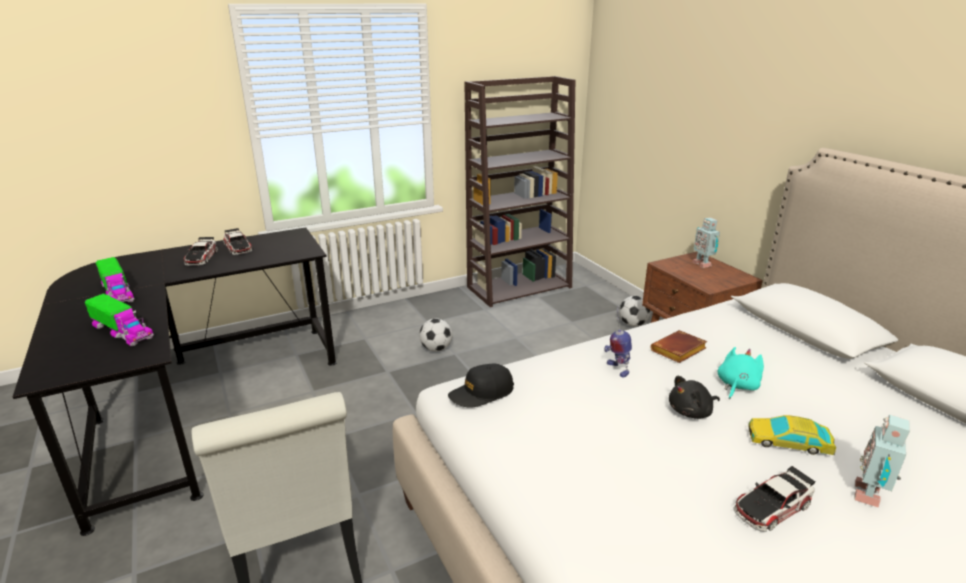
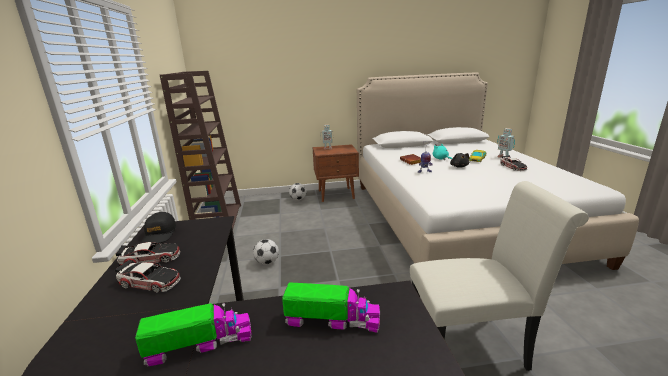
camera: 70 degrees left, 5 degrees down
toy truck [85,293,154,346] -> toy truck turned 45 degrees clockwise [282,282,380,333]
black cap [448,364,514,408] -> black cap moved to [141,212,177,244]

